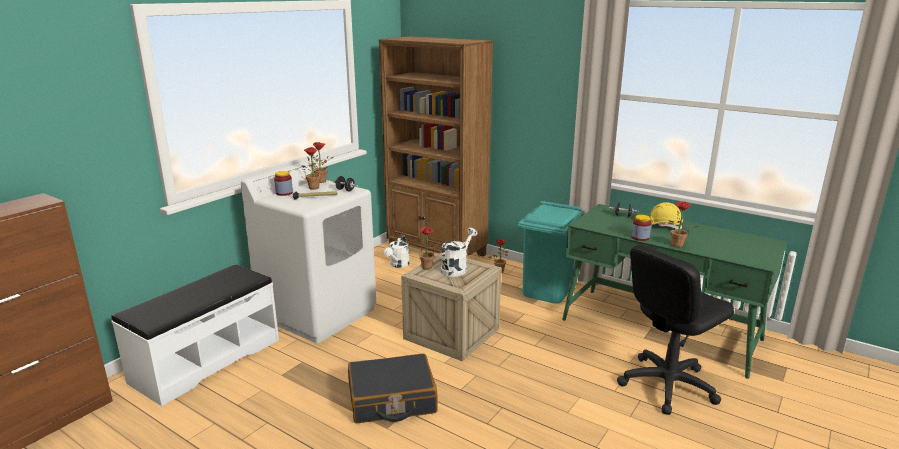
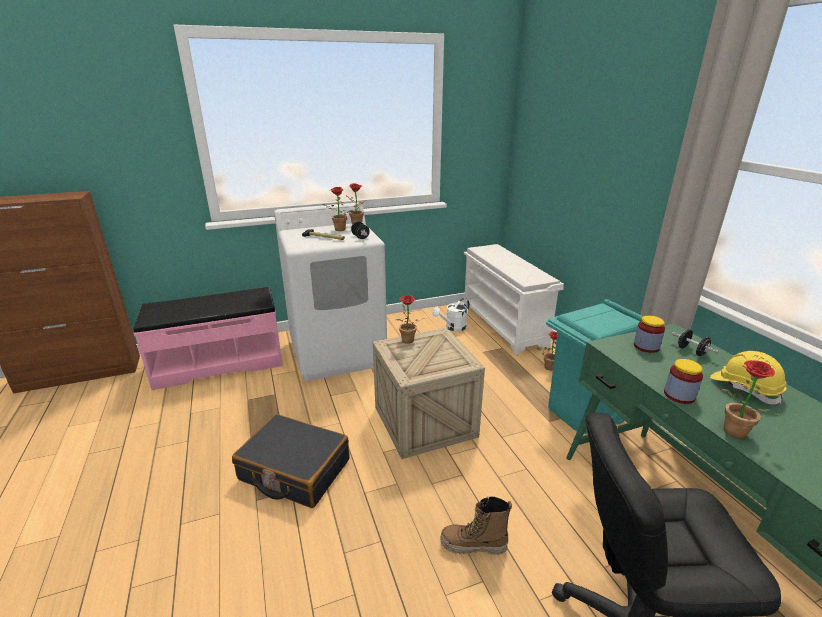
camera: 35 degrees right, 5 degrees up
white bench [111,264,279,406] -> pink bench [133,287,283,390]
jar [274,171,293,196] -> jar moved to [634,315,665,353]
brown bookcase [379,36,493,258] -> white shoe rack [464,244,564,355]
white watering can [441,228,477,277] -> none
none -> boot [440,496,512,555]

